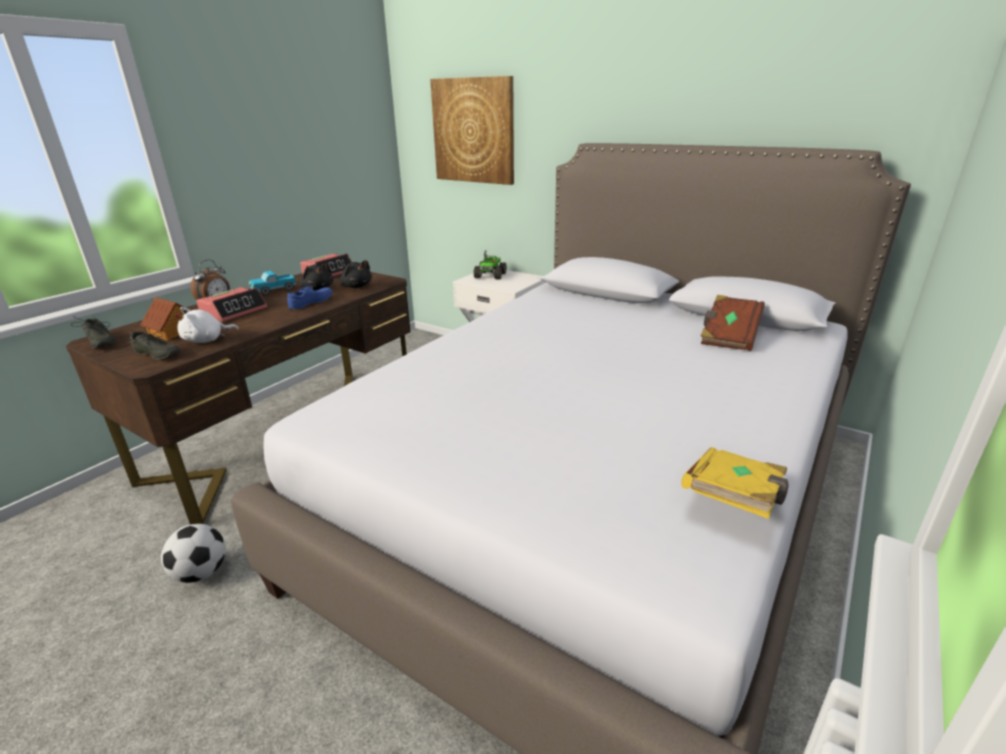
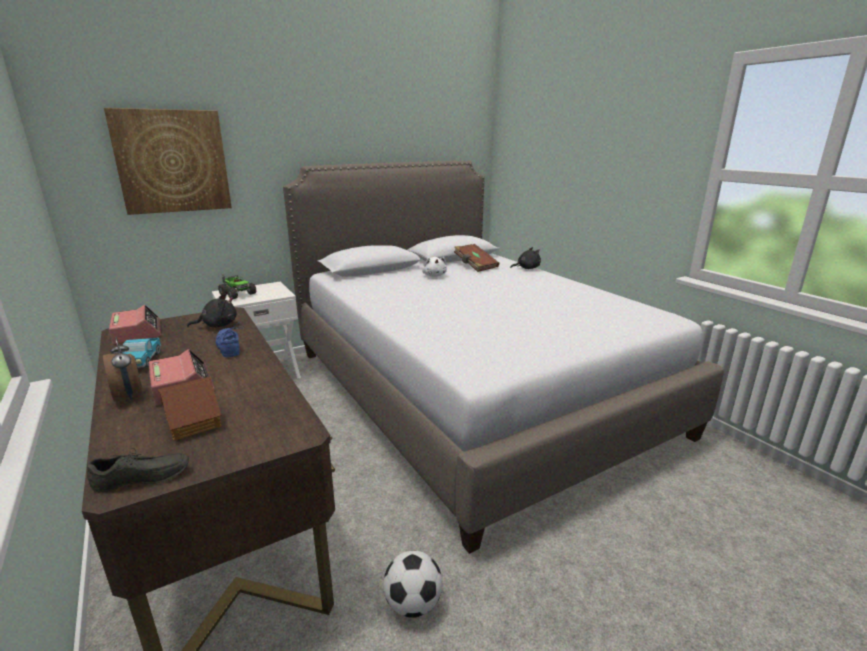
camera: 65 degrees left, 5 degrees down
grey shoe [128,329,180,360] -> none
white plush toy [175,307,239,343] -> white plush toy moved to [422,257,447,277]
black plush toy [300,263,333,291] -> black plush toy moved to [510,247,541,269]
yellow book [681,447,789,519] -> none

